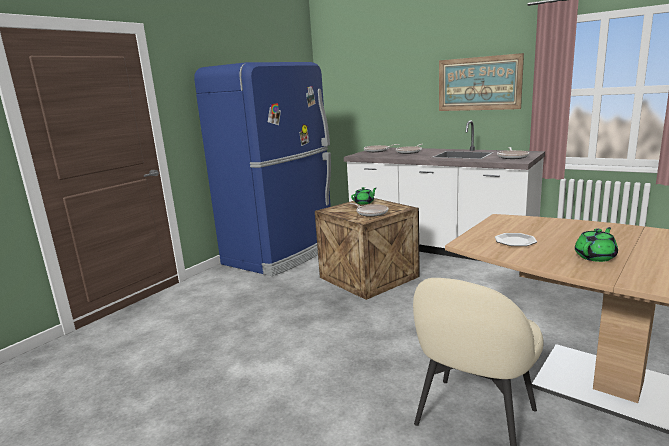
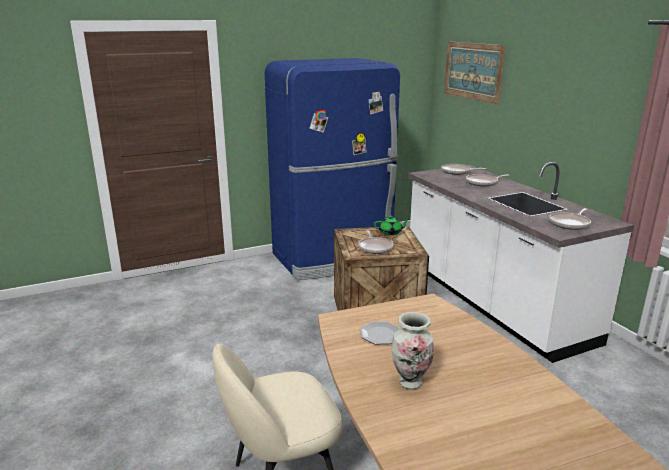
camera: 30 degrees right, 5 degrees up
picture [439,53,524,111] -> picture moved to [444,41,506,104]
green teapot [575,227,618,262] -> vase [392,312,434,389]

